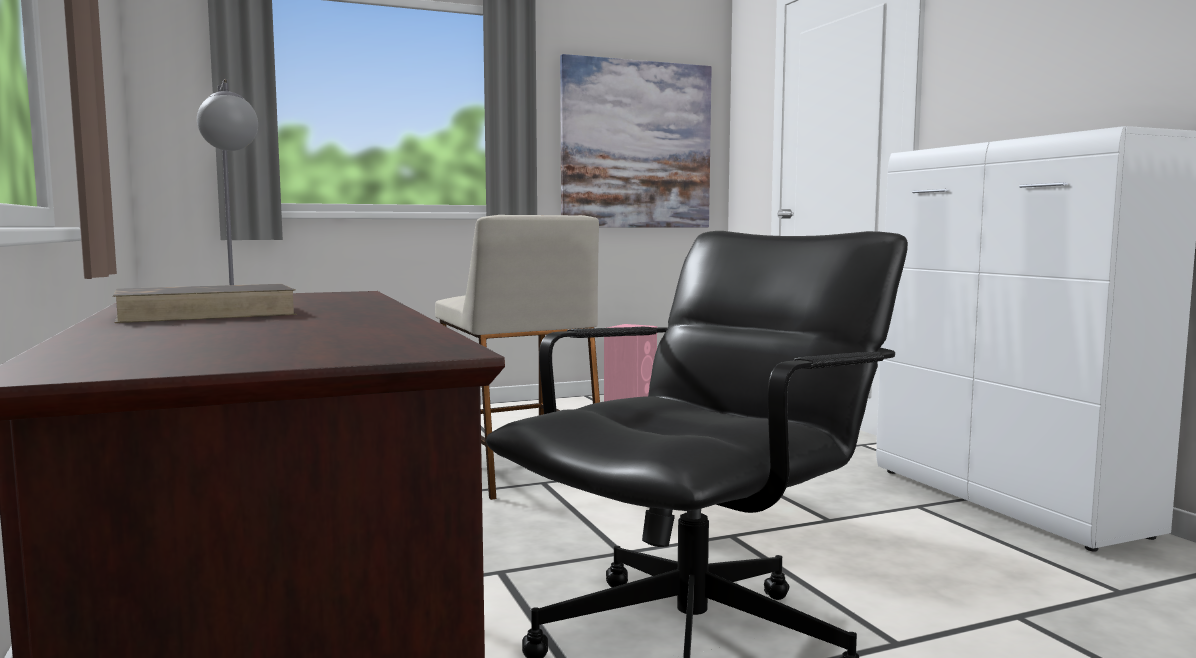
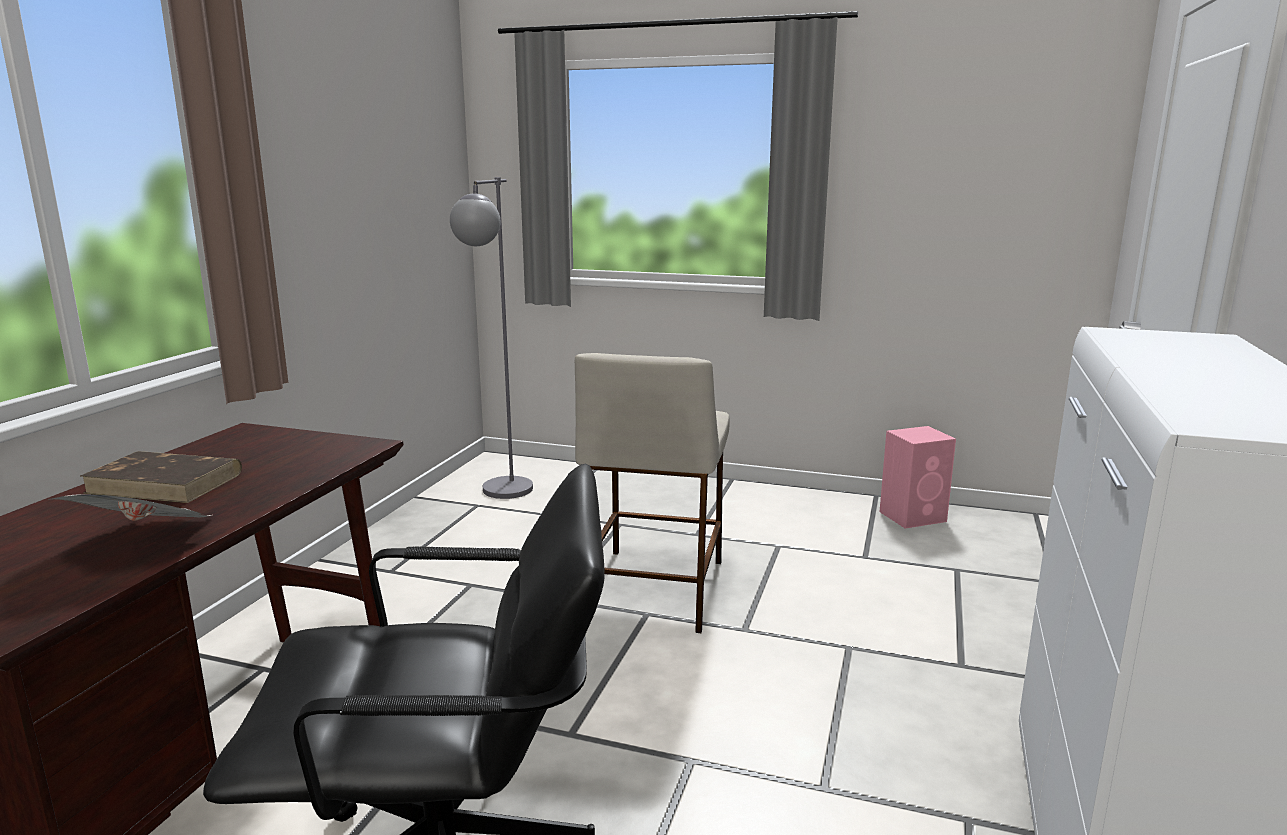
camera: 40 degrees right, 10 degrees up
picture [560,54,712,227] -> none
none -> newspaper [48,494,211,521]

